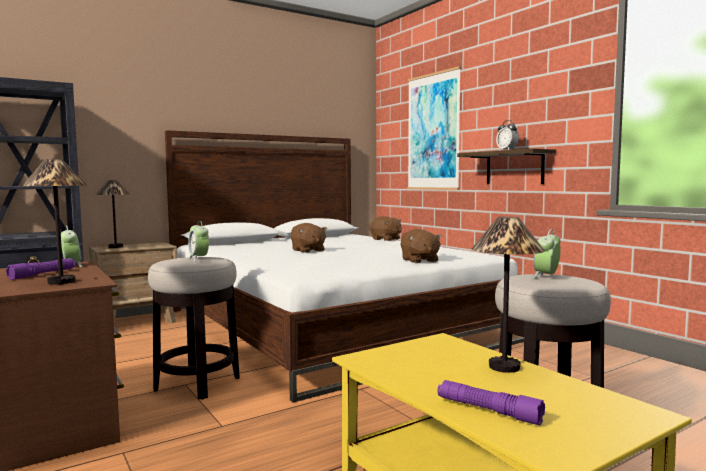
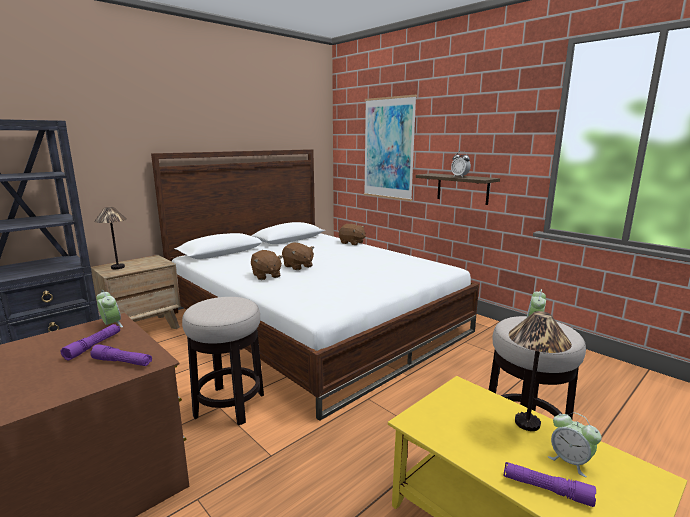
camera: 10 degrees left, 10 degrees up
table lamp [22,159,87,284] -> purple flashlight [90,344,152,366]
alarm clock [188,221,209,261] -> alarm clock moved to [548,412,602,477]
brown plush toy [401,229,442,263] -> brown plush toy moved to [251,250,283,280]

